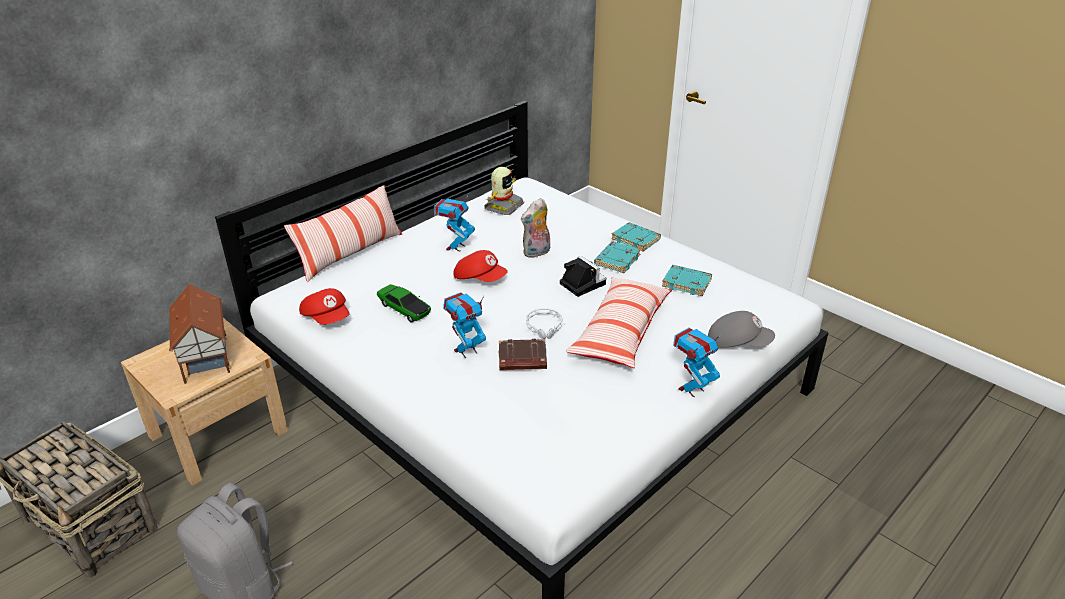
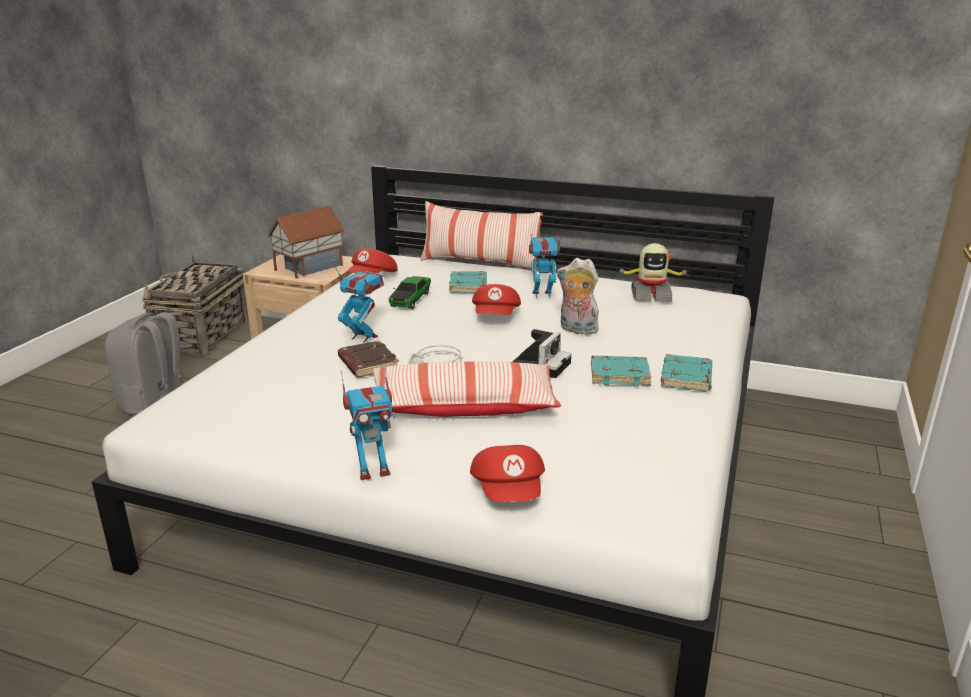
camera: 65 degrees right, 10 degrees down
turquoise book [662,265,712,296] -> turquoise book moved to [449,271,487,293]
toy robot [673,328,723,397] -> toy robot turned 135 degrees clockwise [341,365,395,480]
grey cap [708,311,775,348] -> red cap [470,445,545,502]

